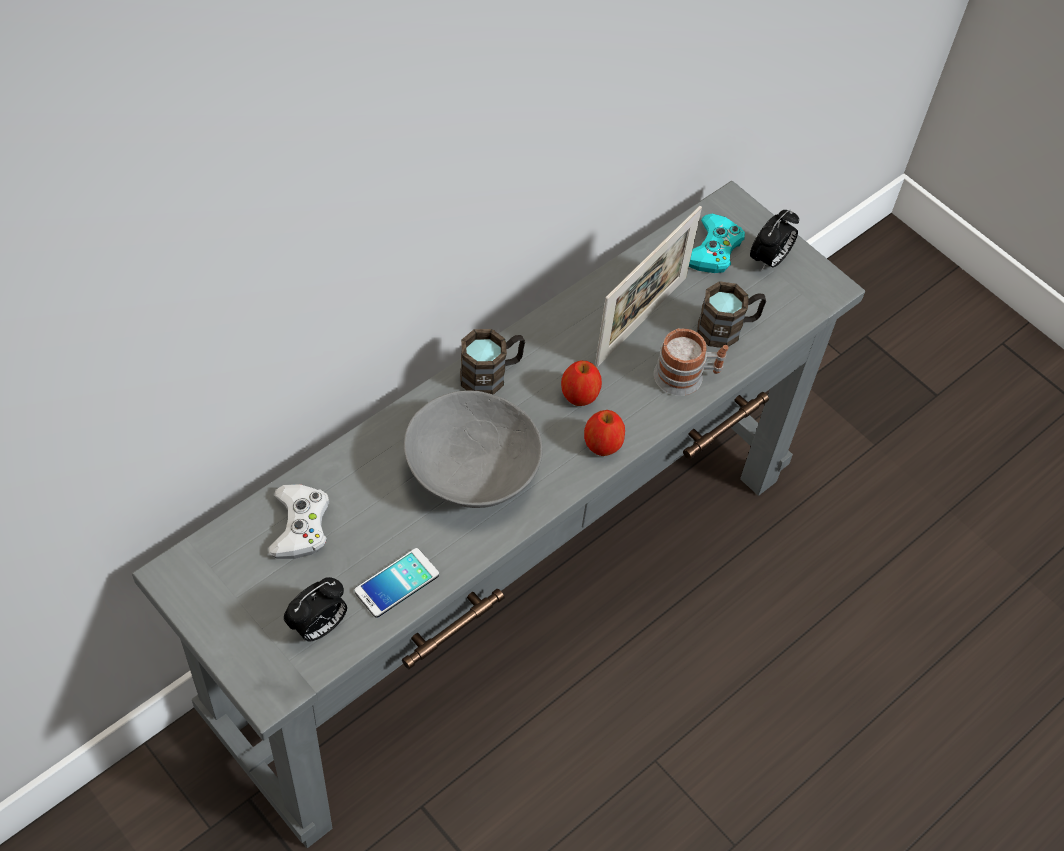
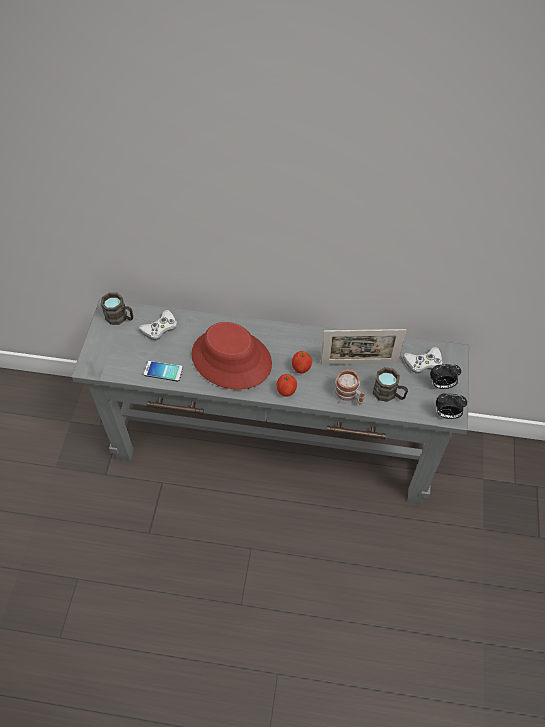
camera: 55 degrees right, 0 degrees up
alarm clock [284,577,347,642] -> alarm clock moved to [436,394,467,419]
grey bowl [404,390,543,508] -> red hat [191,322,272,390]
brown mug [460,329,525,395] -> brown mug moved to [101,292,133,325]
turquoise game controller [689,214,745,273] -> white game controller [403,347,443,374]

